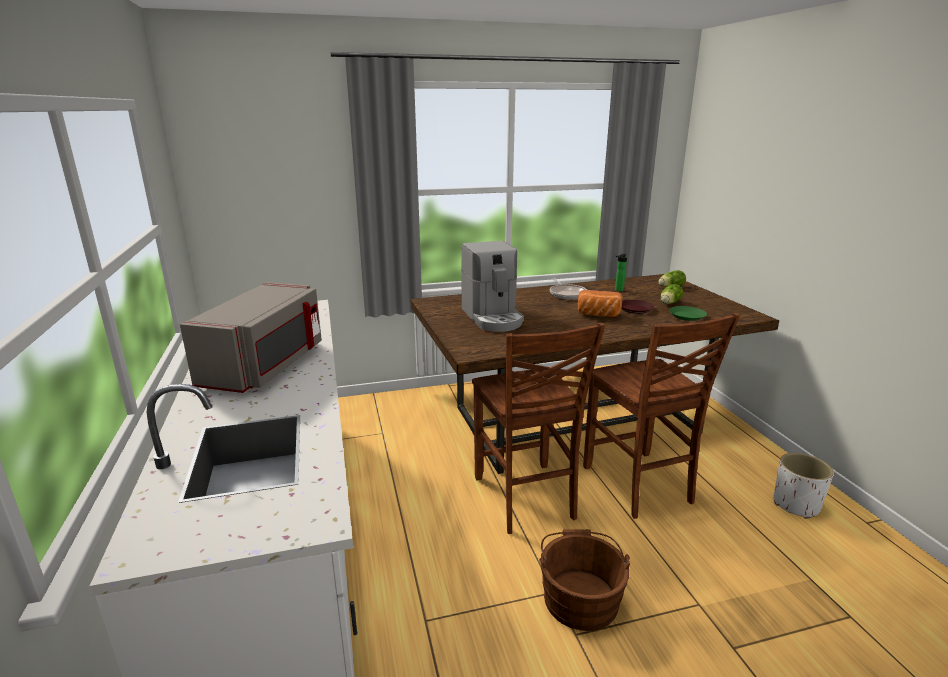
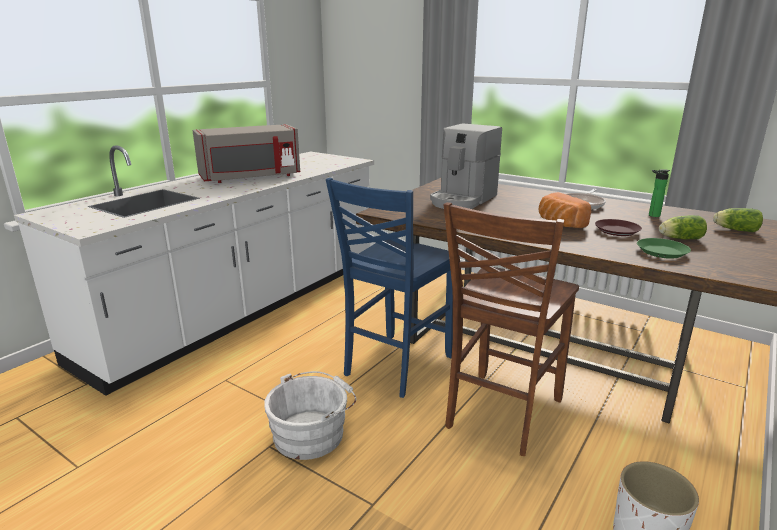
camera: 50 degrees right, 0 degrees up
brown chair [472,323,605,534] -> blue chair [326,178,453,398]
brown bucket [539,529,630,631] -> white bucket [264,371,356,460]

